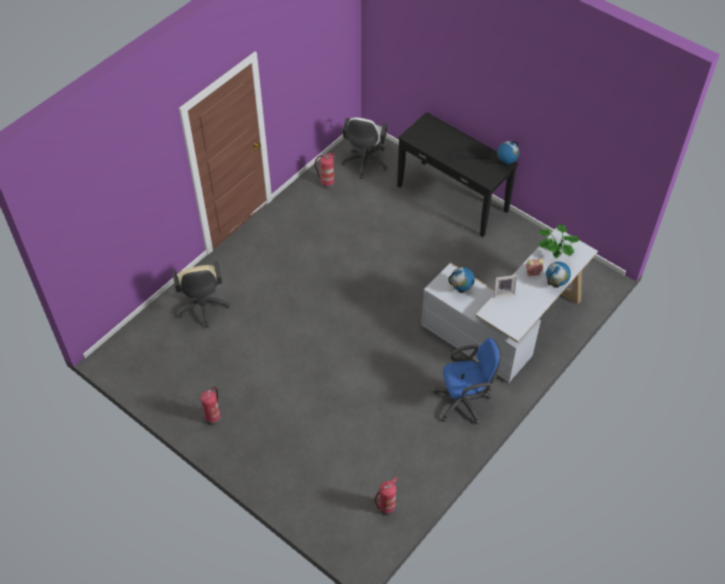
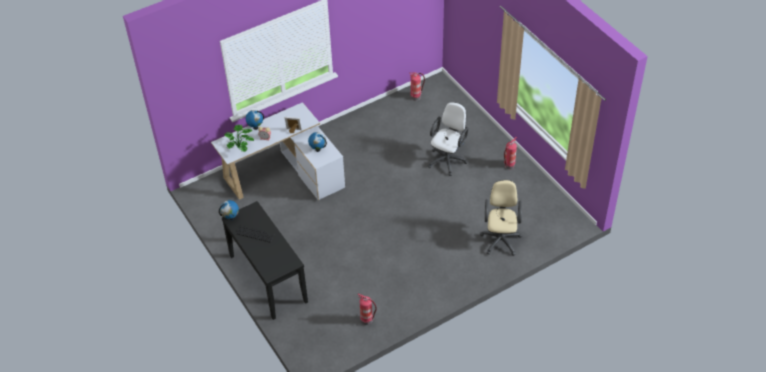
camera: 160 degrees left, 5 degrees down
white office chair [341,117,388,179] -> white office chair moved to [428,102,468,176]
blue office chair [433,338,501,424] -> none

